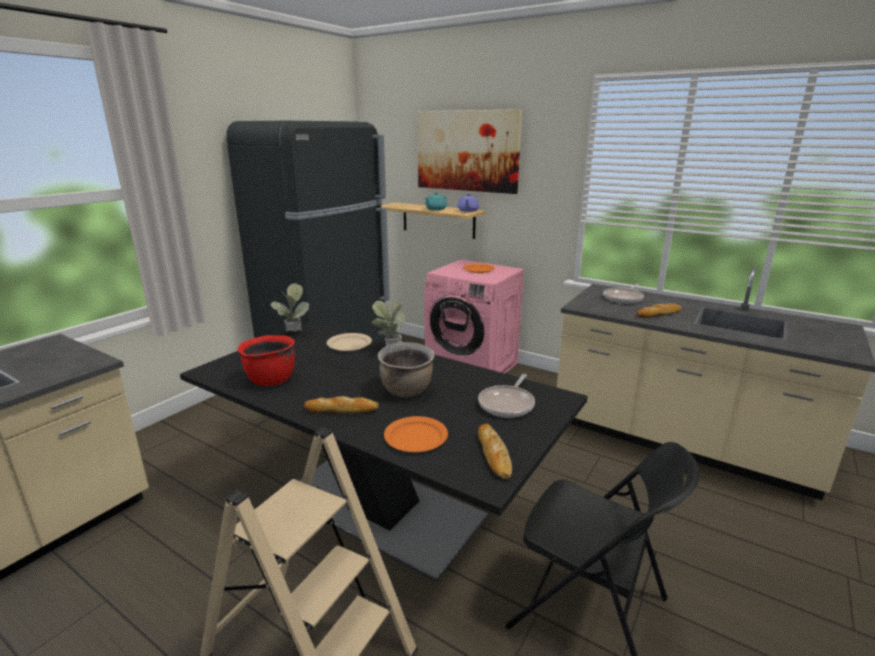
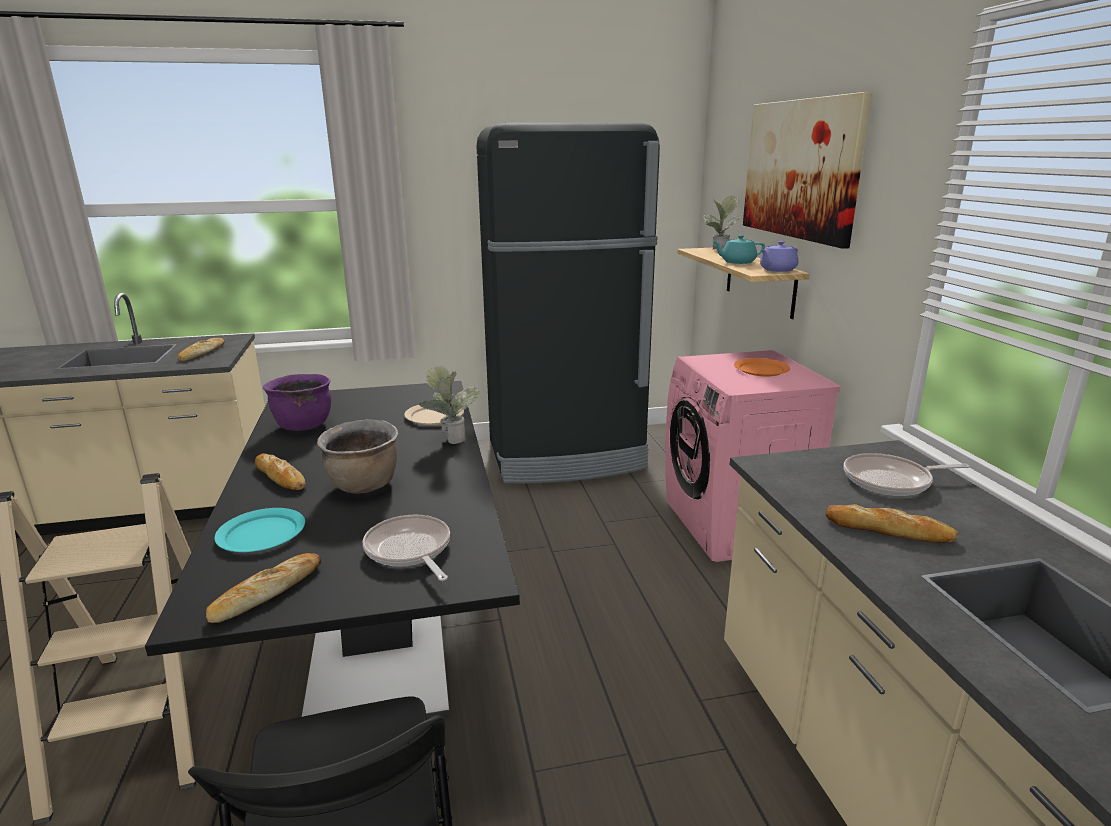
camera: 45 degrees right, 0 degrees up
red cooking pot [238,335,295,386] -> purple cooking pot [263,374,331,431]
potted plant [270,283,309,332] -> potted plant moved to [703,196,740,250]
orange plate [384,416,448,452] -> turquoise plate [214,508,305,552]
frying pan [478,374,535,418] -> frying pan turned 75 degrees clockwise [363,515,450,581]
none -> bread [177,338,225,361]

